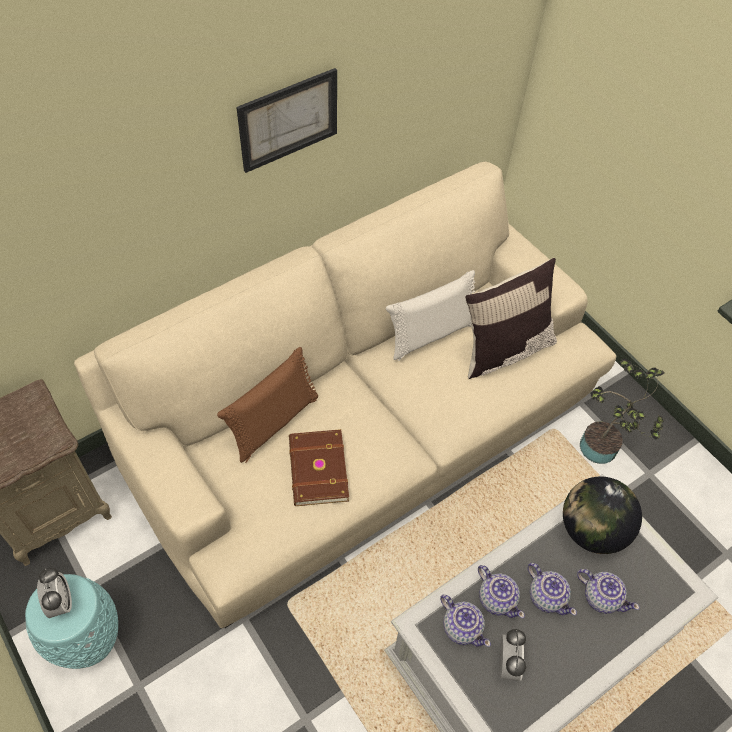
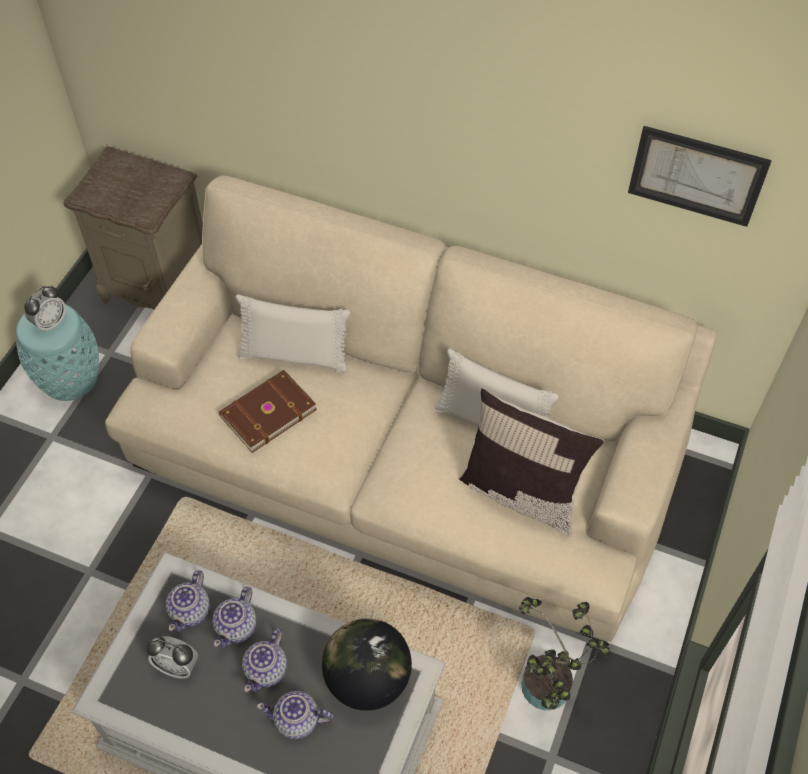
camera: 60 degrees right, 0 degrees up
brown pillow [217,347,318,463] -> white pillow [236,295,350,373]
picture [236,68,337,173] -> picture moved to [628,126,772,227]
alarm clock [500,629,526,681] -> alarm clock turned 45 degrees clockwise [146,636,198,679]
teapot [577,569,640,614] -> teapot turned 90 degrees clockwise [257,691,333,739]

